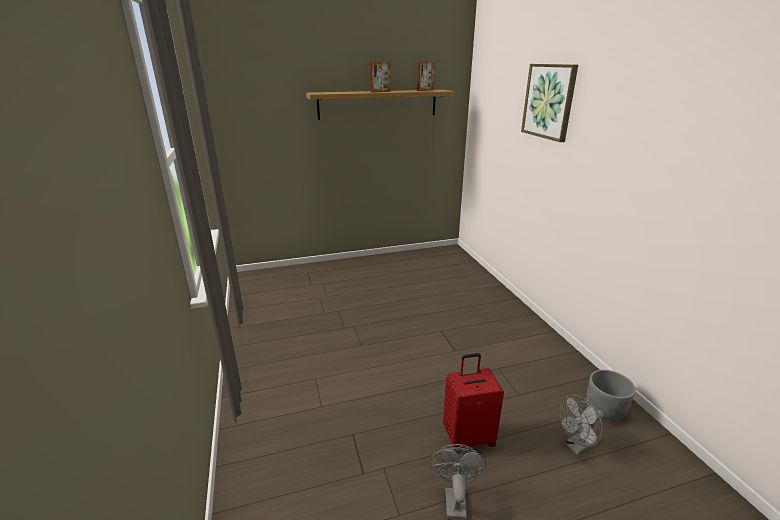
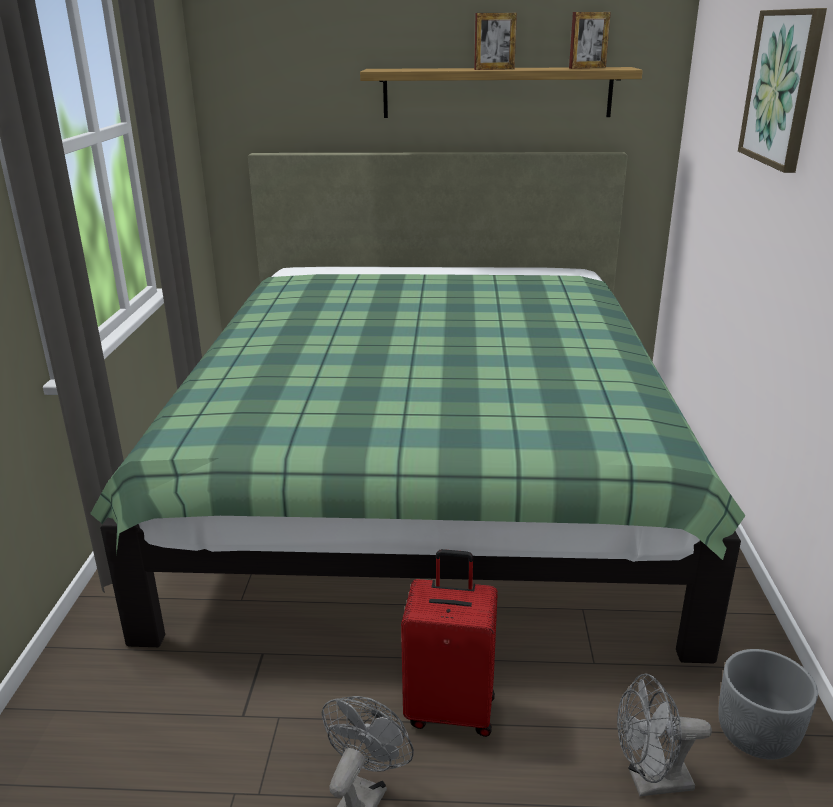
camera: 20 degrees right, 0 degrees up
none -> green bed [90,152,745,663]

